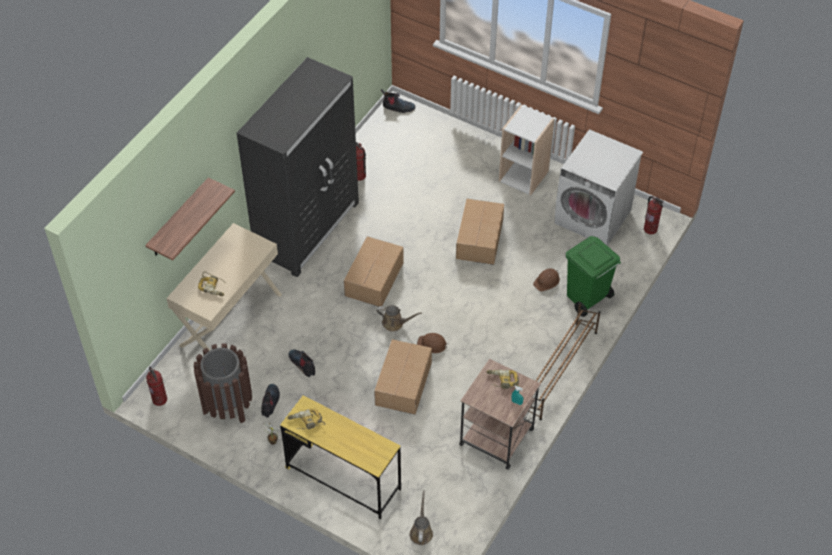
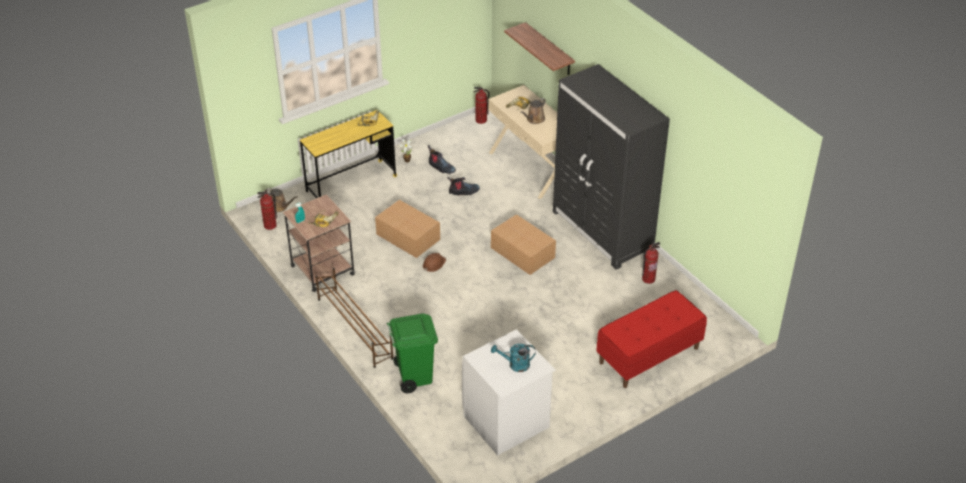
camera: 115 degrees right, 10 degrees down
brown trash can [194,343,252,424] -> none
brown watering can [377,305,422,332] -> brown watering can moved to [520,98,546,124]
boot [381,89,415,113] -> none
cardboard box [456,199,504,265] -> none
bookcase [499,104,555,195] -> none
brown hard hat [533,269,560,291] -> none
fire extinguisher [644,196,664,234] -> fire extinguisher moved to [257,191,277,230]
none -> turquoise watering can [491,344,536,372]
none -> red bench [596,290,707,388]

